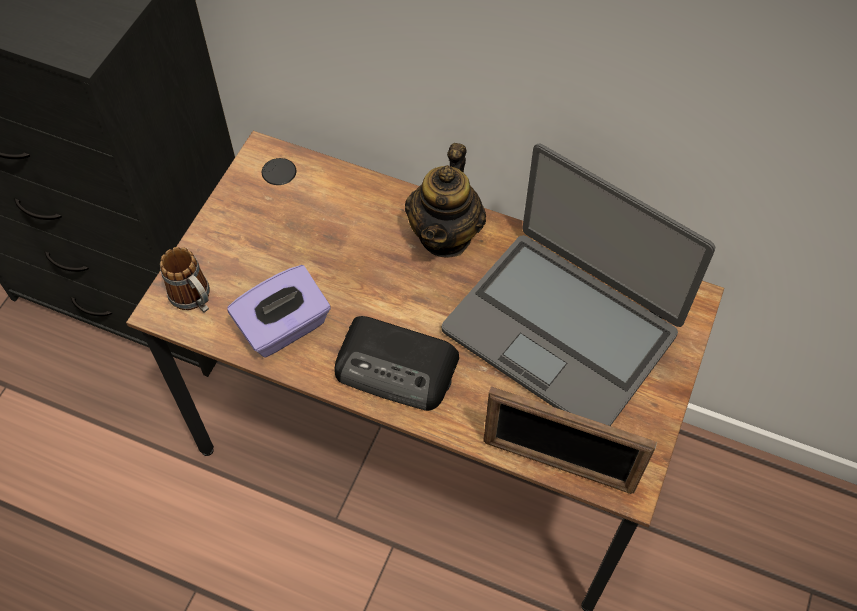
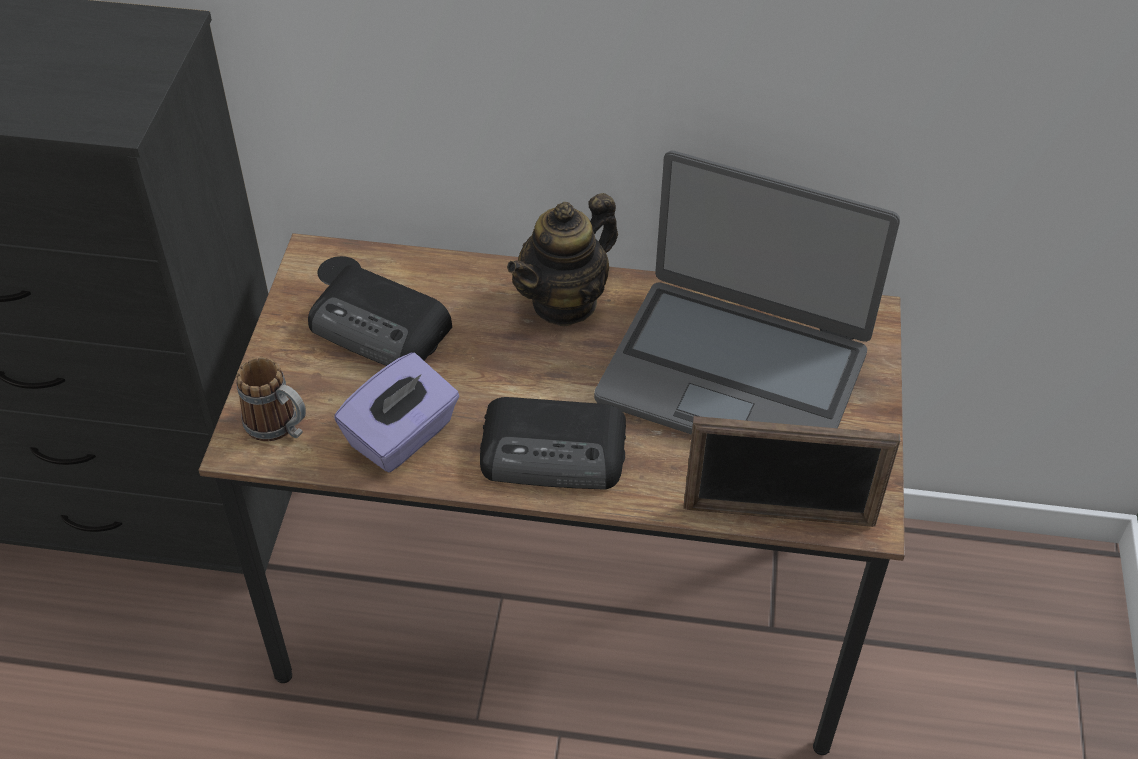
camera: 15 degrees left, 10 degrees down
teapot [405,143,486,258] -> teapot turned 45 degrees clockwise [507,193,618,327]
none -> radio [308,265,452,366]

